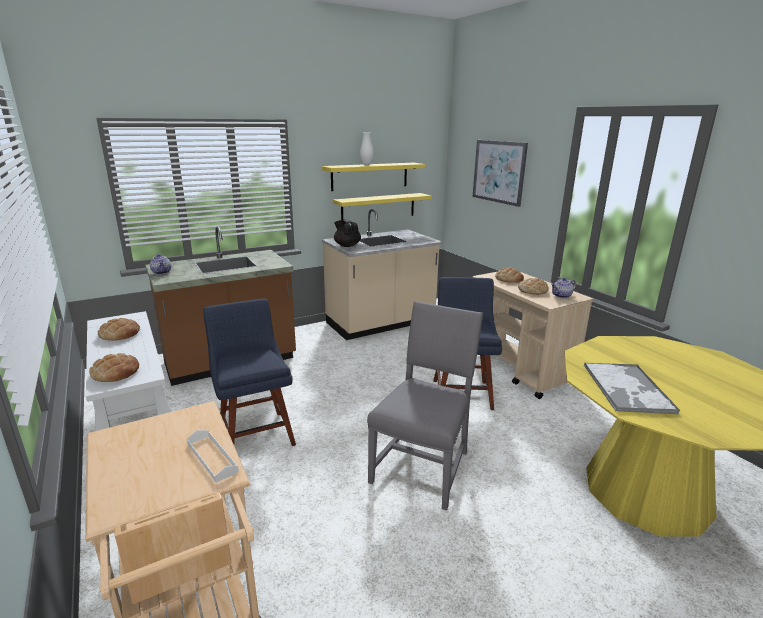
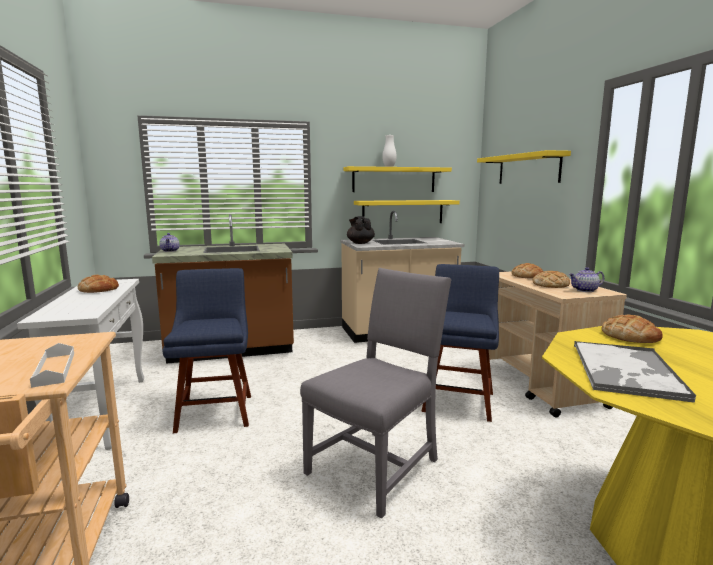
camera: 15 degrees right, 10 degrees down
bread [89,353,139,382] -> bread moved to [602,314,663,343]
picture [473,140,528,207] -> yellow shelf [477,150,571,184]

